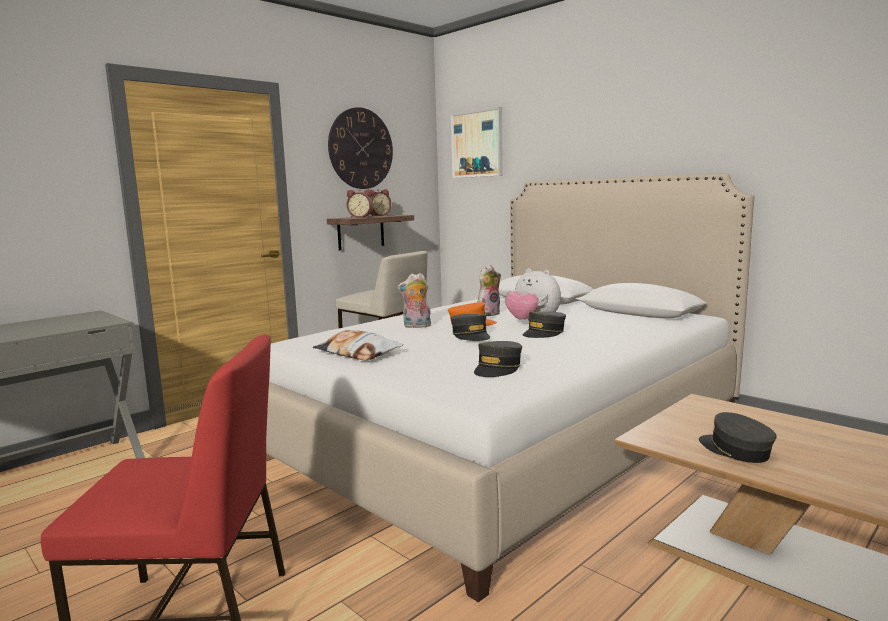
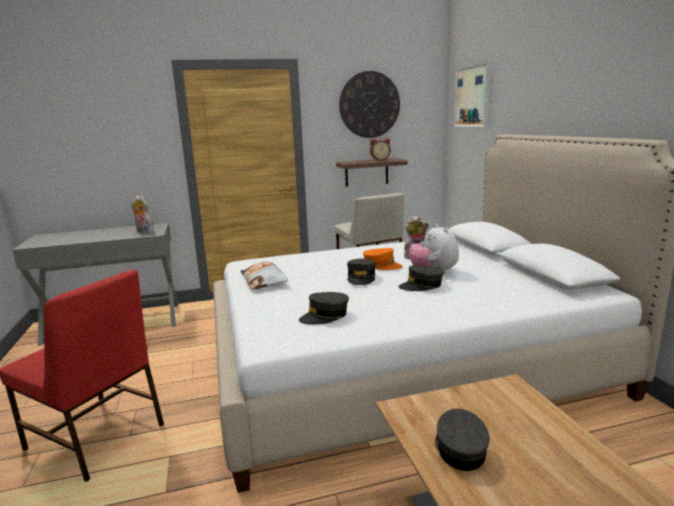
camera: 30 degrees right, 5 degrees up
alarm clock [347,189,374,218] -> none
plush toy [397,273,431,328] -> plush toy moved to [131,196,154,233]

